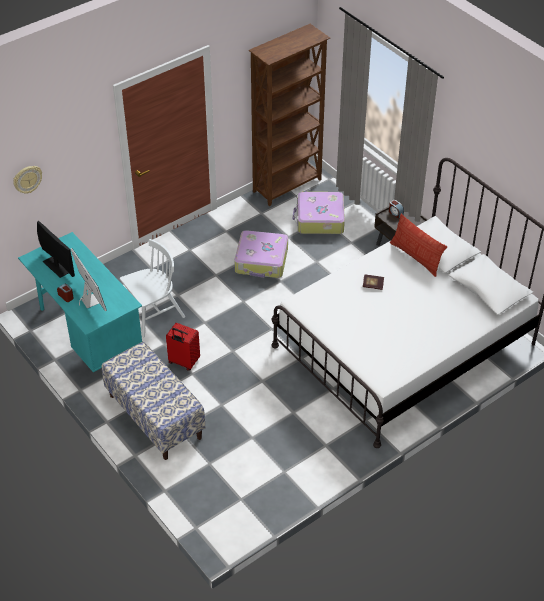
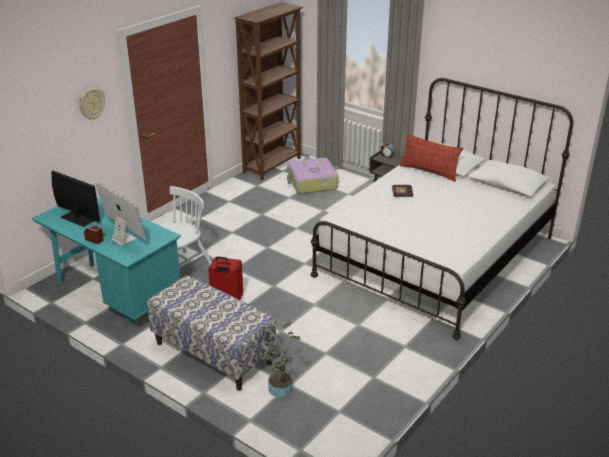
camera: 15 degrees left, 15 degrees down
wall clock [13,166,42,194] -> wall clock moved to [79,88,105,120]
suitcase [235,230,288,278] -> none
none -> potted plant [260,322,301,397]

